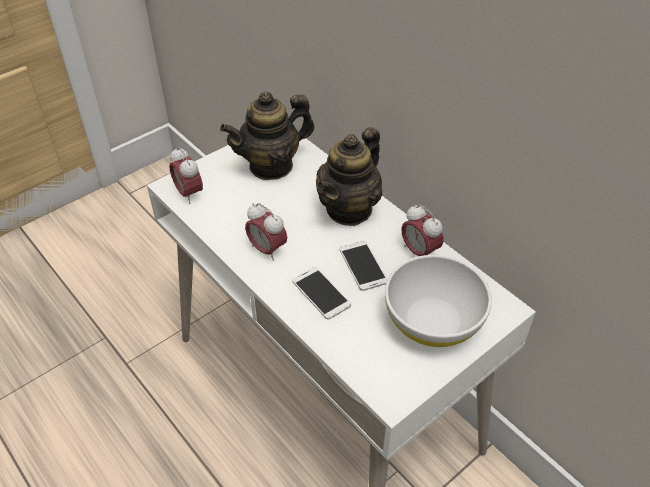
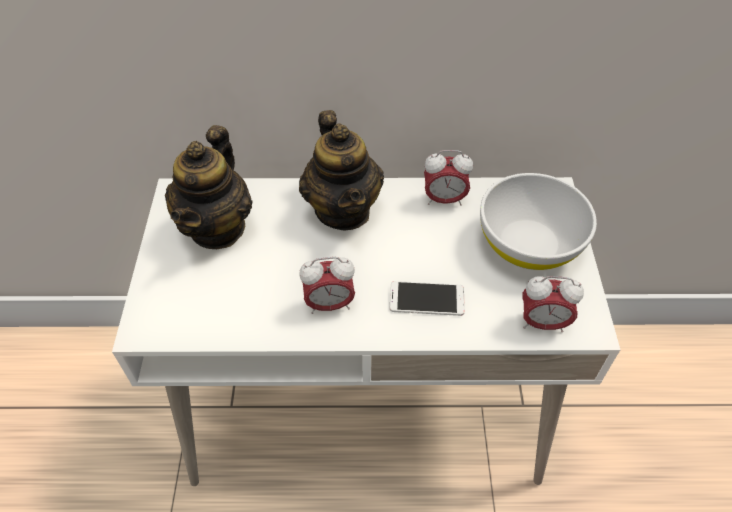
camera: 50 degrees left, 5 degrees up
alarm clock [169,147,203,204] -> alarm clock moved to [522,276,584,332]
phone [340,241,387,291] -> none

